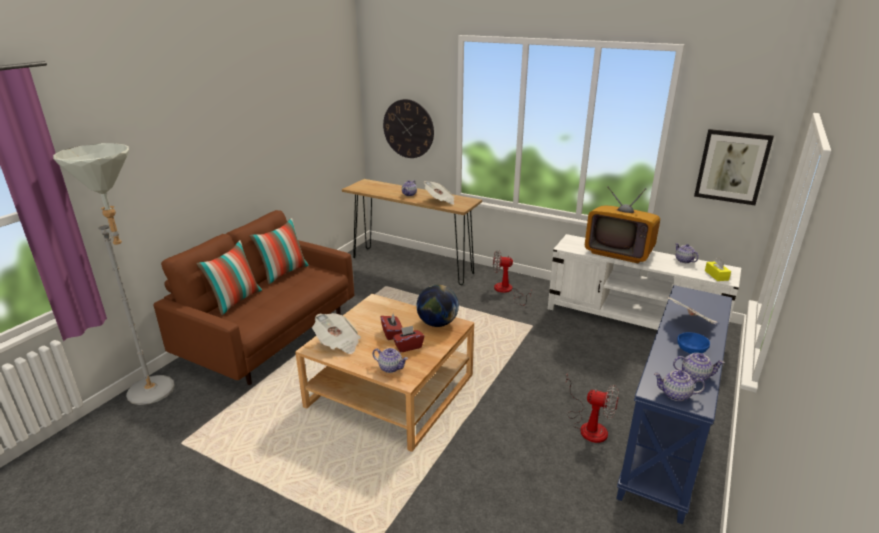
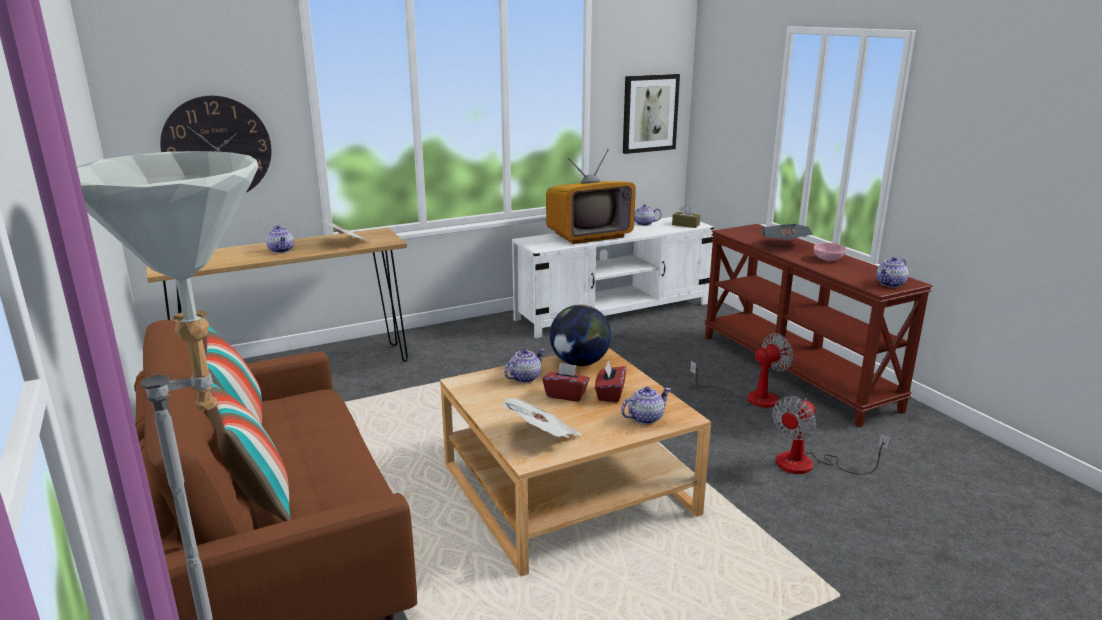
camera: 55 degrees left, 5 degrees down
fan [493,250,531,305] -> fan moved to [772,396,890,475]
blue console table [616,285,732,524] -> brown console table [704,224,933,427]
teapot [673,353,725,382] -> teapot moved to [504,349,544,383]
blue bowl [677,332,710,354] -> pink bowl [813,243,846,261]
yellow tissue box [705,258,731,281] -> brown tissue box [672,204,700,228]

